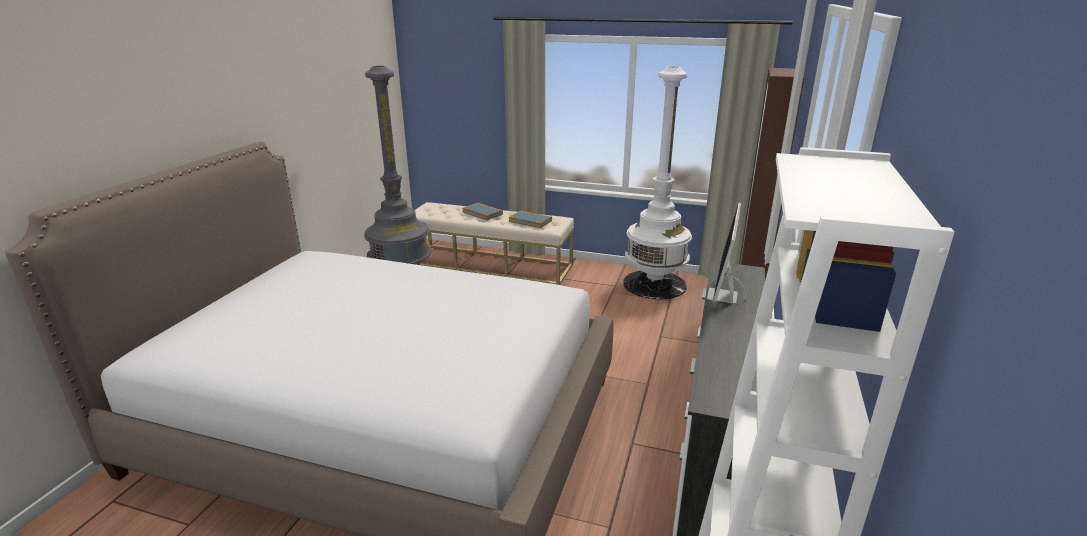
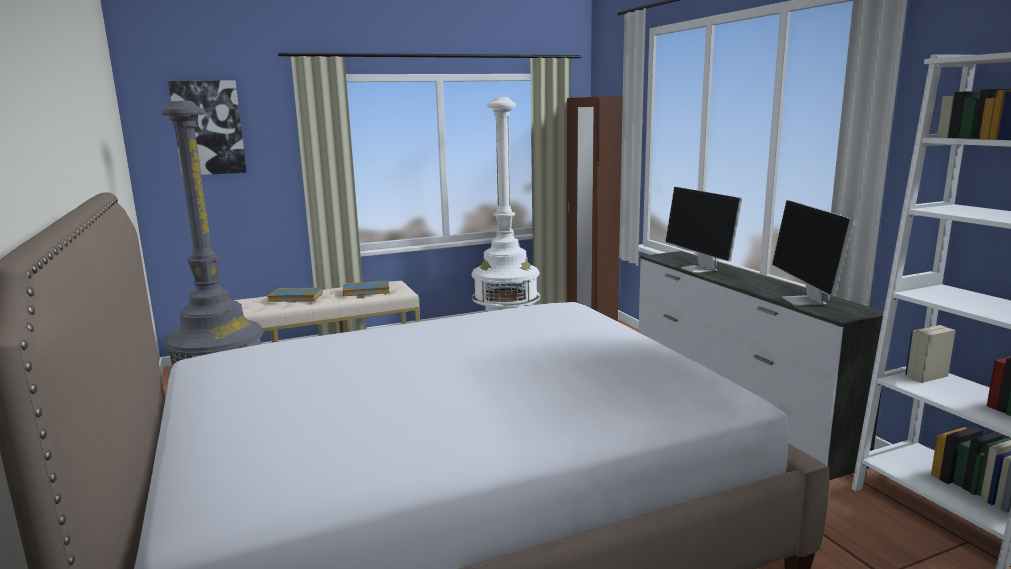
camera: 40 degrees left, 10 degrees down
none -> picture [168,81,247,176]
none -> monitor [772,200,854,306]

